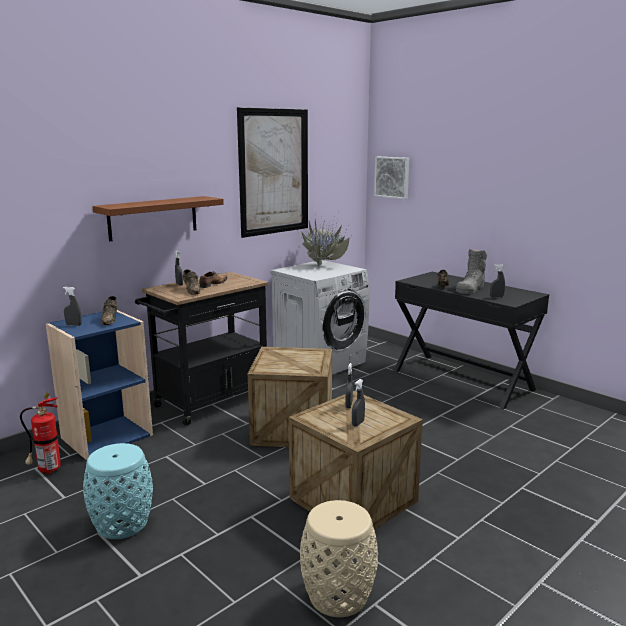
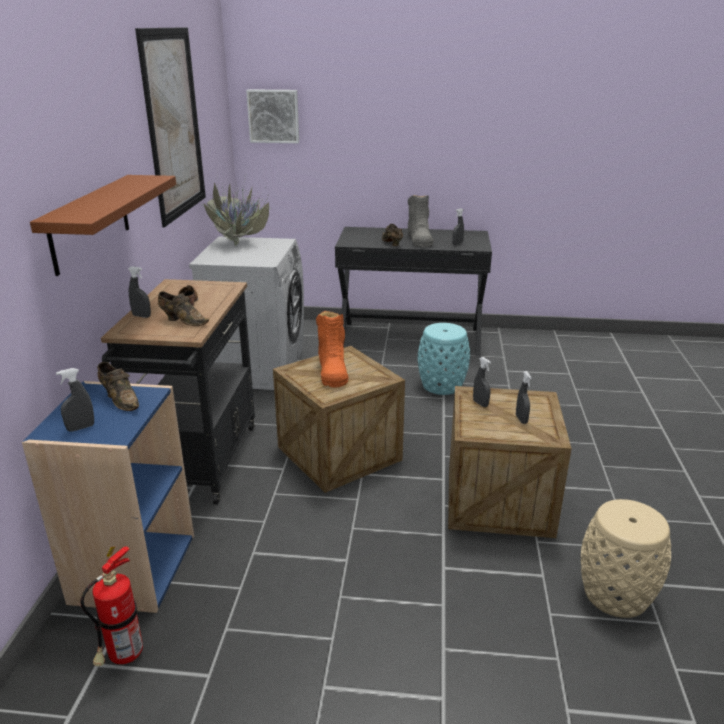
camera: 40 degrees left, 10 degrees up
turquoise stool [83,443,153,539] -> turquoise stool moved to [418,323,470,395]
none -> orange boot [316,311,349,387]

